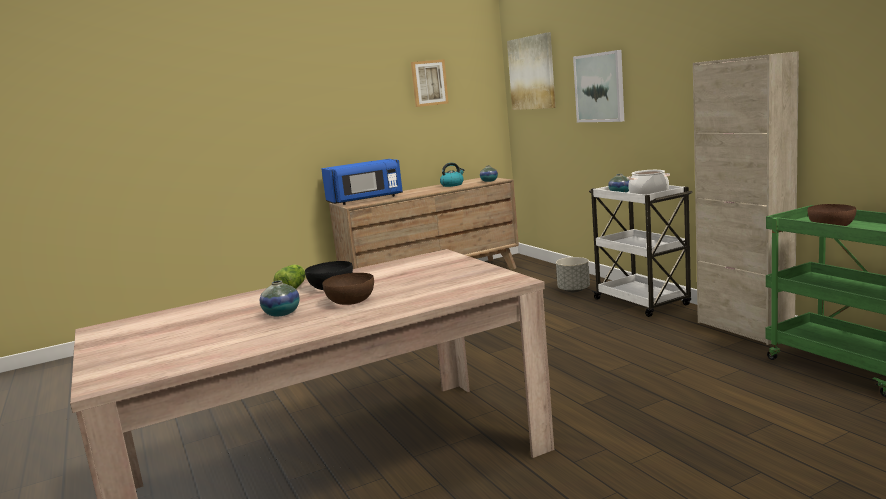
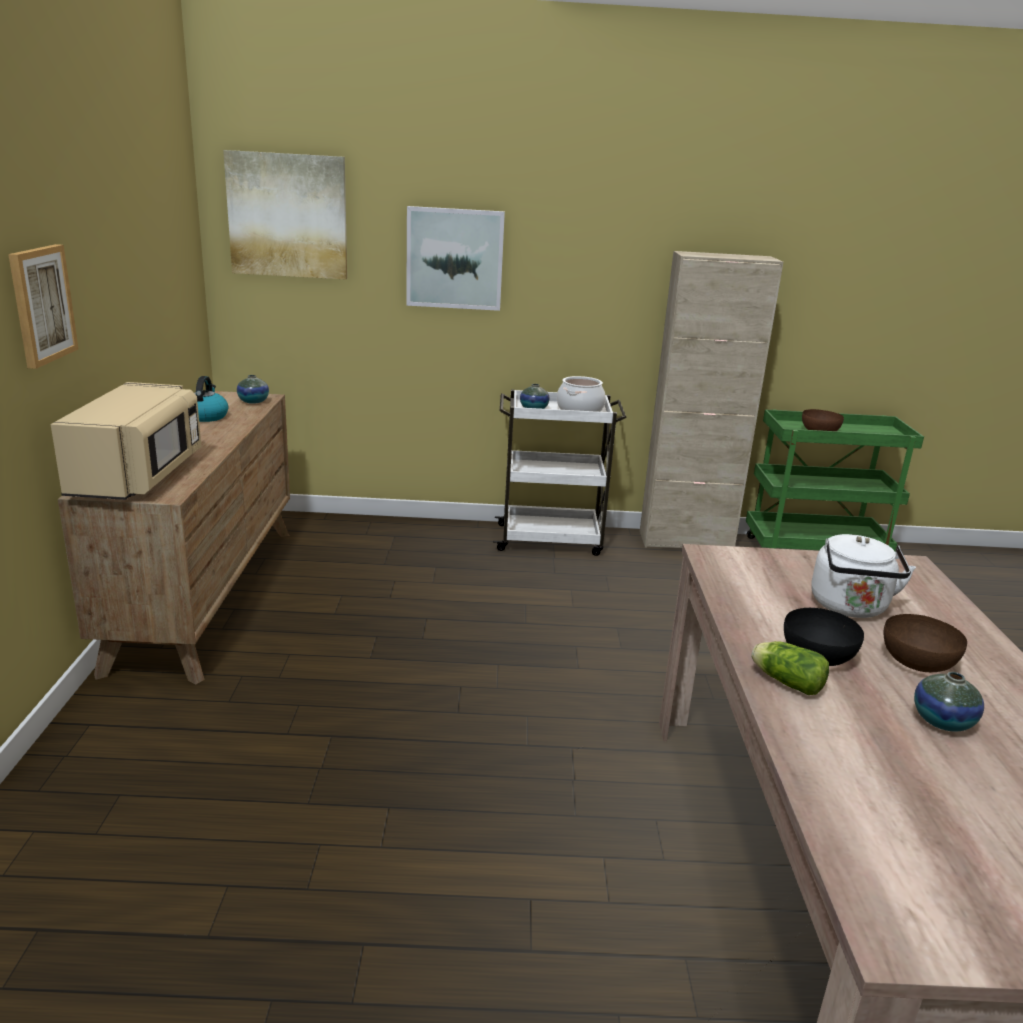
camera: 65 degrees left, 10 degrees up
blue microwave [321,159,403,205] -> beige microwave [51,382,201,500]
picture [411,59,449,107] -> picture moved to [8,244,78,369]
grey planter [556,257,590,292] -> none
none -> white kettle [811,534,916,618]

